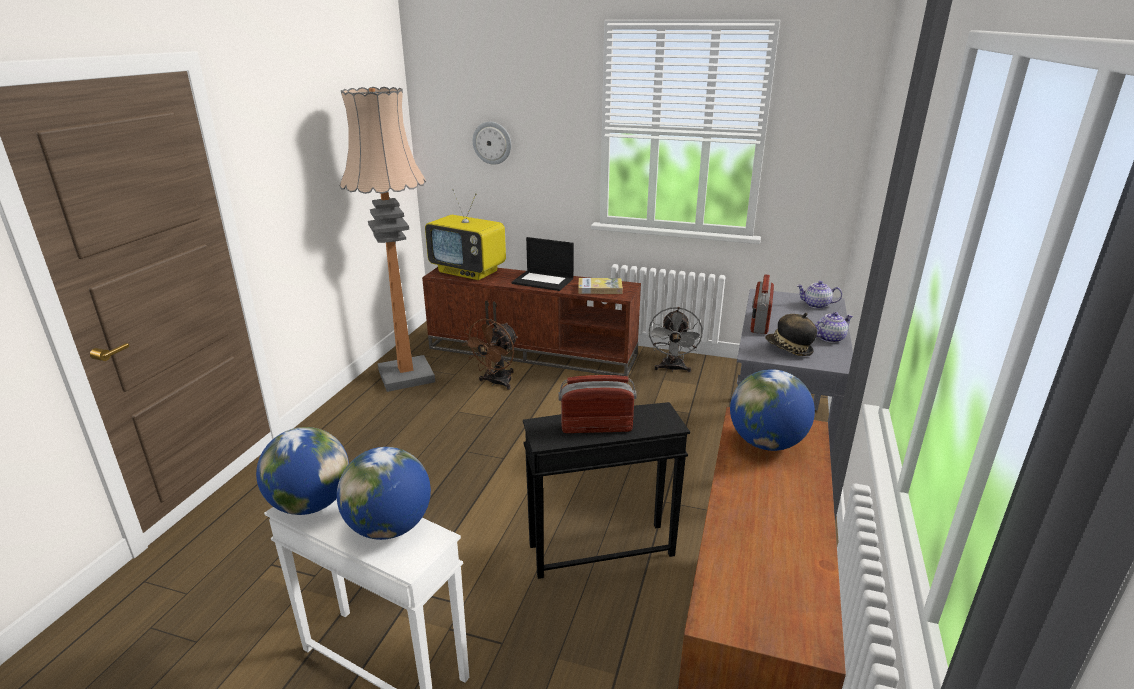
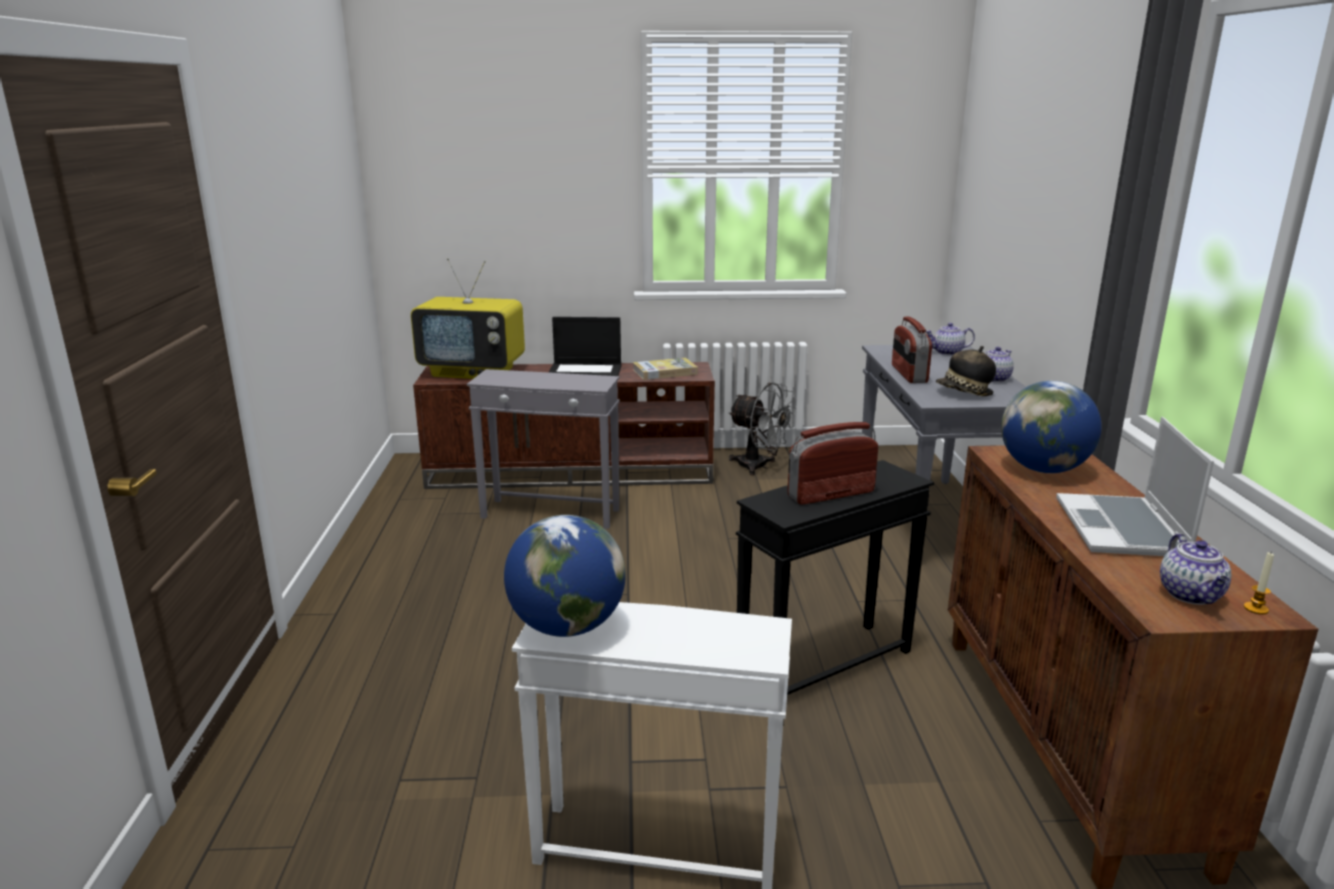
camera: 20 degrees left, 5 degrees down
globe [337,447,431,540] -> none
floor lamp [340,87,435,392] -> none
brown fan [462,318,518,390] -> grey side table [467,369,620,529]
wall clock [473,122,511,165] -> none
grey fan [648,307,703,373] -> grey fan turned 45 degrees counterclockwise [729,382,797,475]
none -> laptop [1056,417,1214,556]
none -> teapot [1160,533,1231,605]
none -> candle [1244,552,1274,615]

